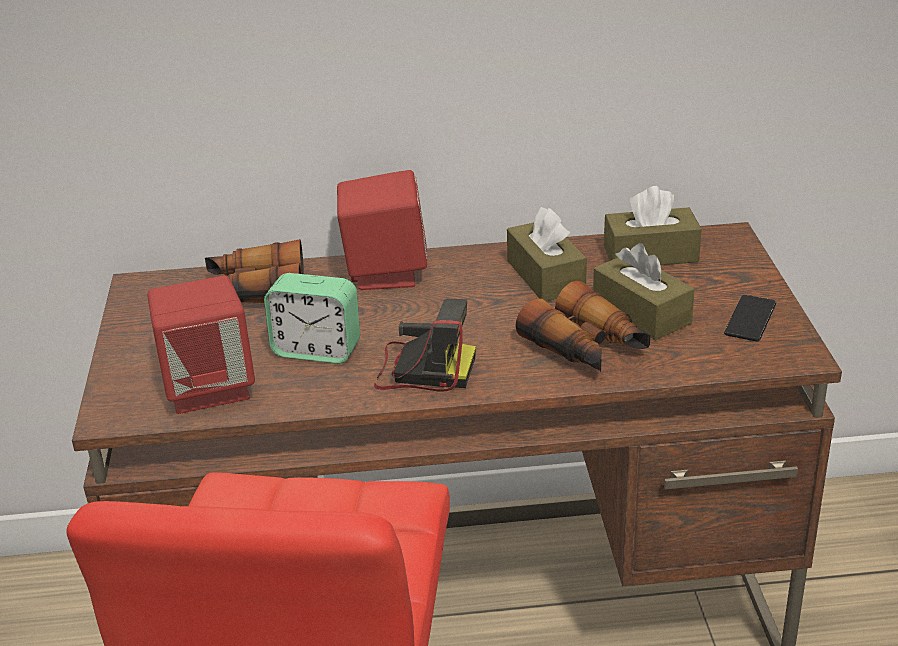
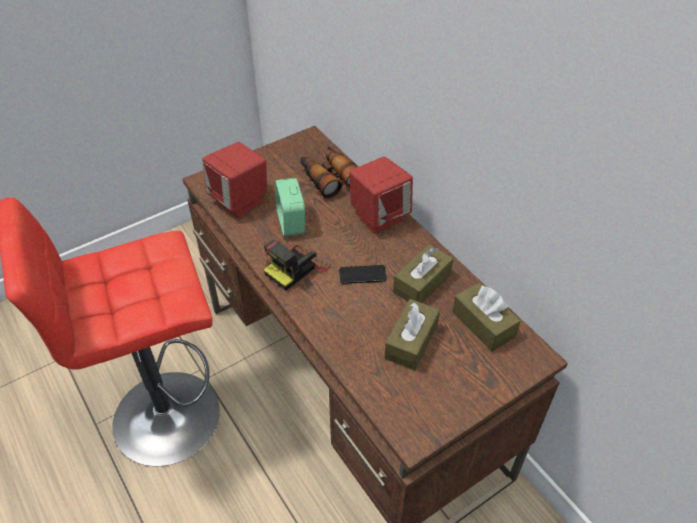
camera: 60 degrees right, 15 degrees up
camera [374,299,476,392] -> camera turned 60 degrees clockwise [264,240,331,291]
binoculars [516,280,650,371] -> none
phone [724,295,776,341] -> phone moved to [339,265,387,284]

